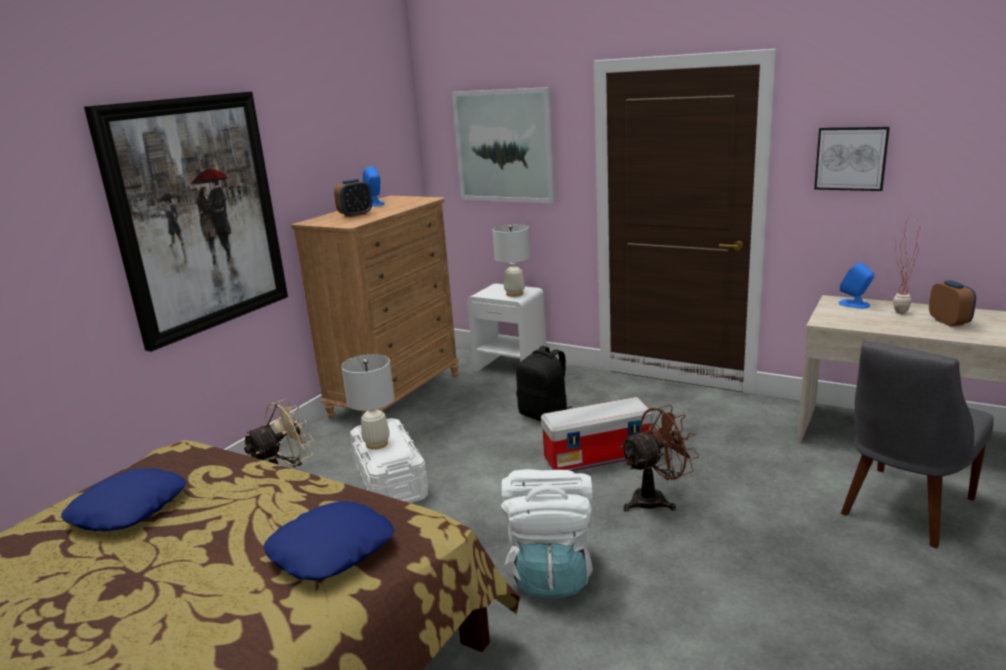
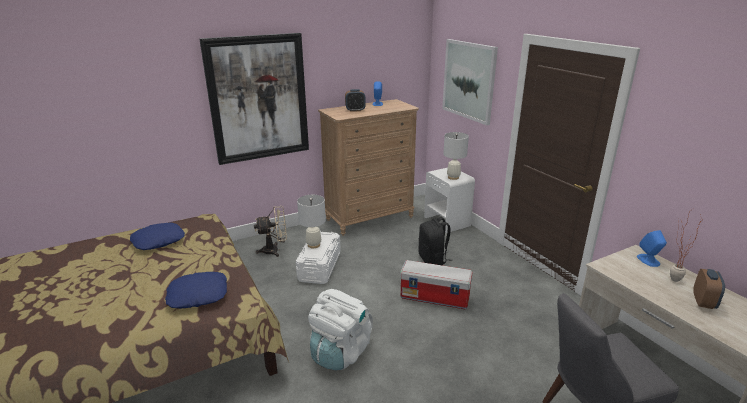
camera: 30 degrees right, 5 degrees up
brown fan [620,405,699,511] -> none
picture [814,127,890,191] -> none

